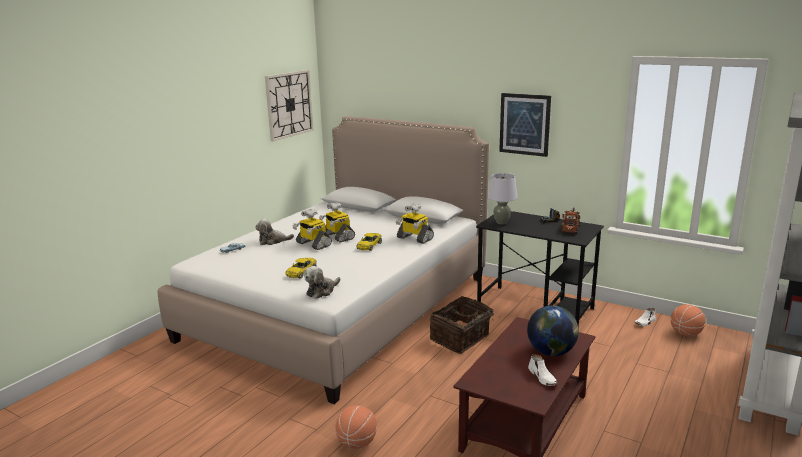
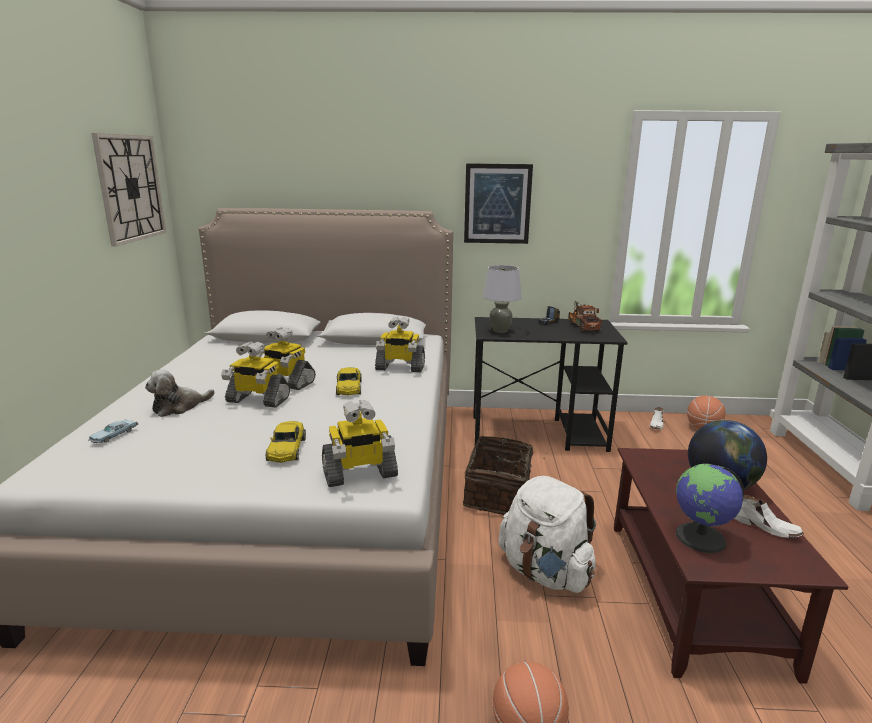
camera: 30 degrees left, 0 degrees up
plush toy [304,266,340,299] -> toy robot [322,400,398,487]
none -> white backpack [499,476,596,593]
none -> globe [676,464,744,553]

